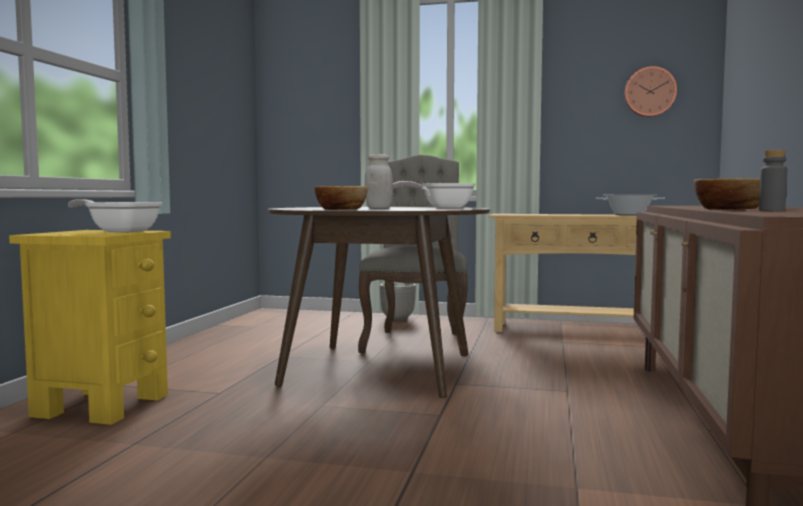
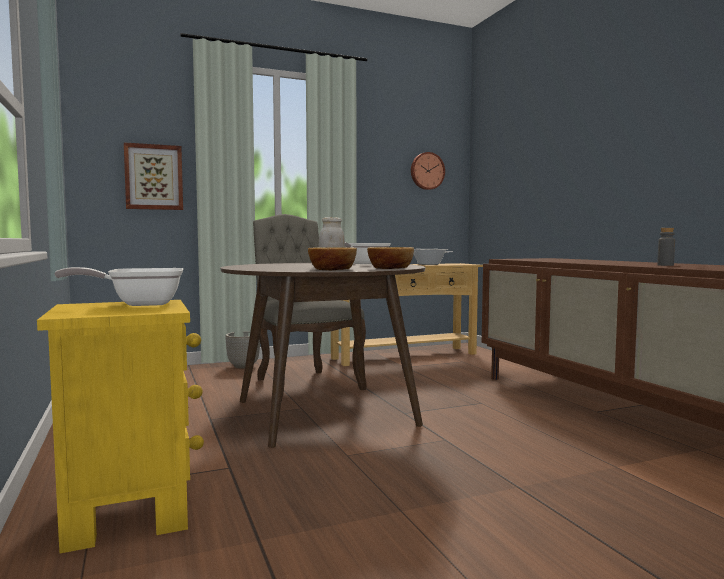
camera: 35 degrees left, 0 degrees up
bowl [694,178,760,209] -> bowl moved to [367,247,414,269]
none -> picture [124,142,183,210]

